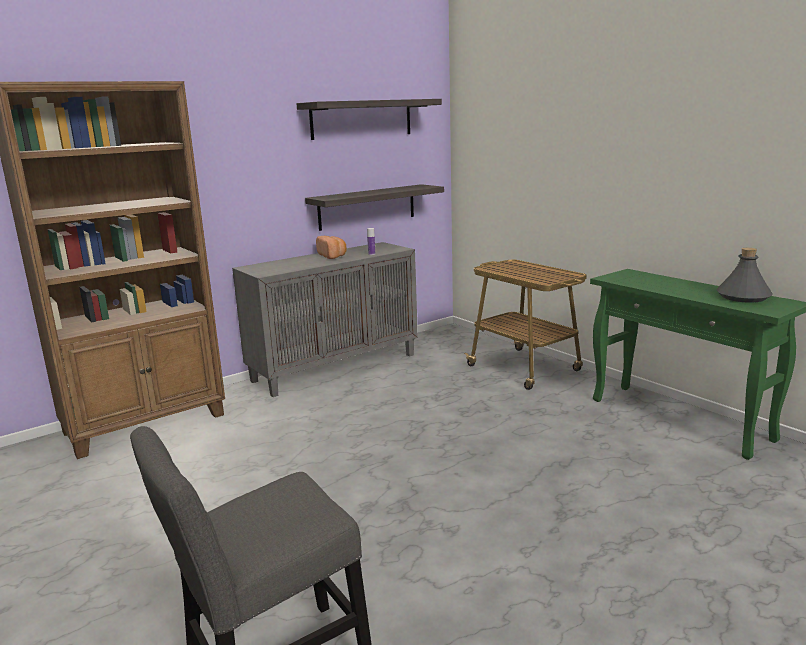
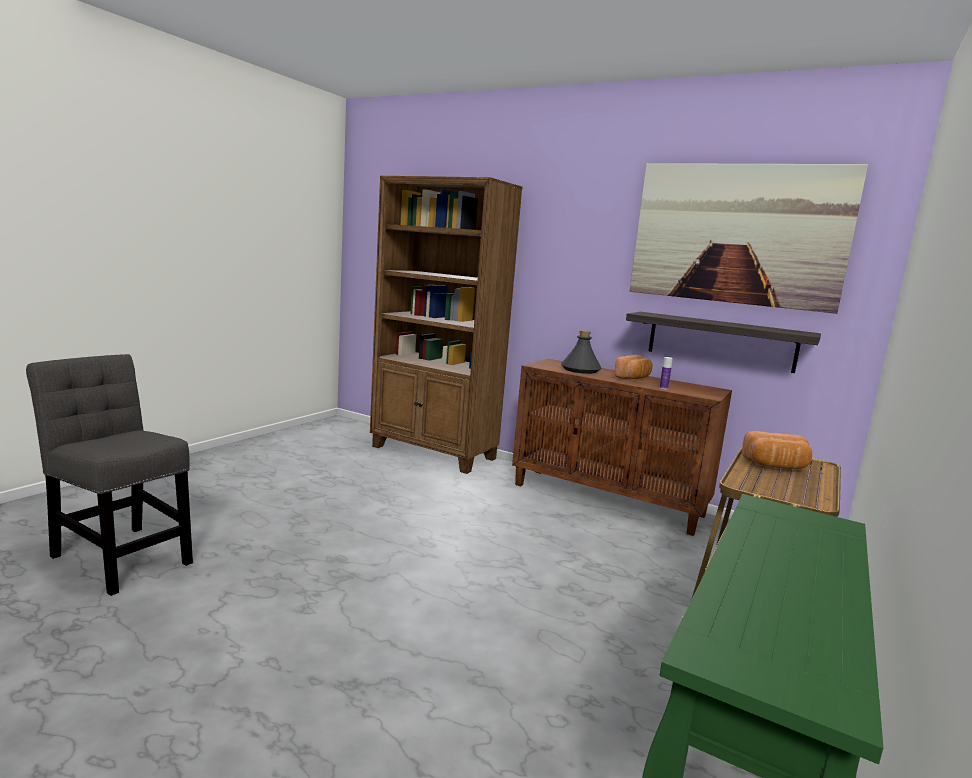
camera: 65 degrees right, 5 degrees down
grey cabinet [232,242,418,397] -> brown cabinet [512,359,732,536]
shelf [296,99,442,140] -> picture [630,163,868,314]
grey bottle [717,248,773,303] -> grey bottle moved to [561,330,602,374]
none -> bread [741,431,812,469]

